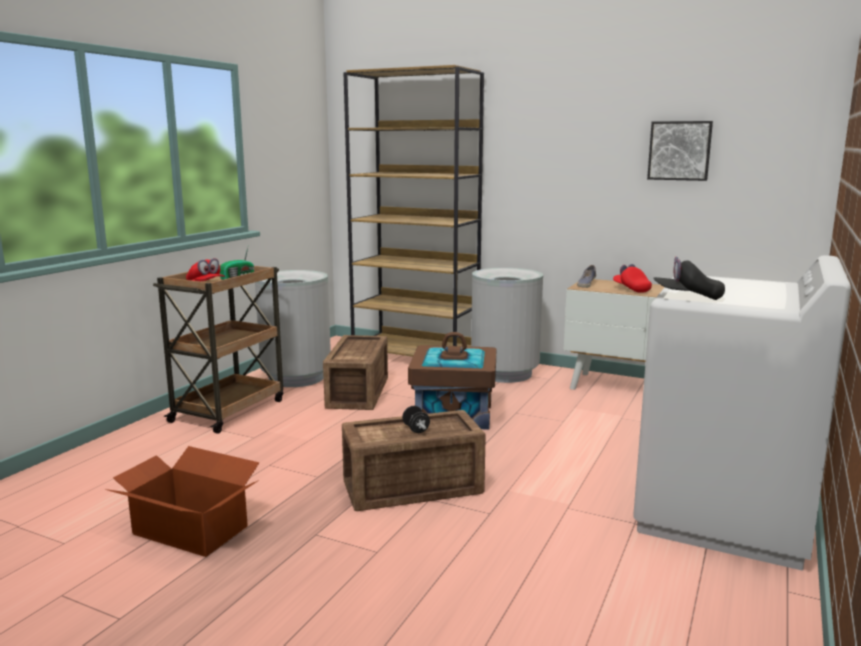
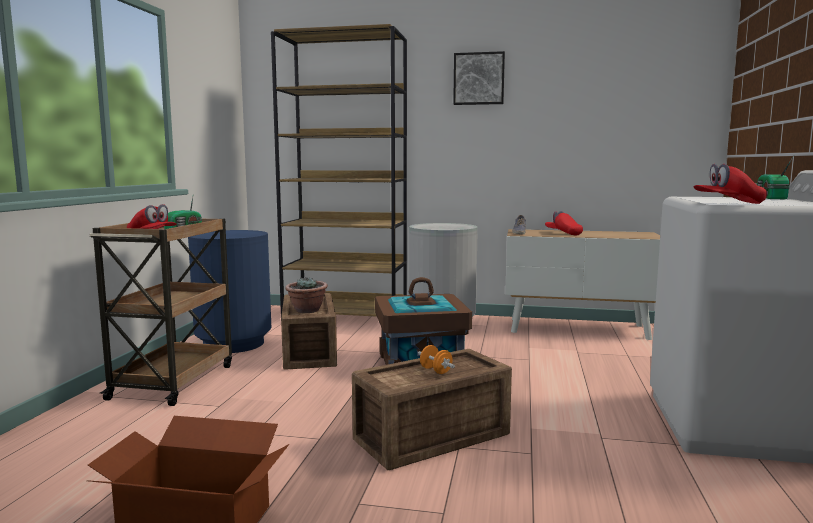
camera: 15 degrees left, 5 degrees down
grey trash can [255,270,331,387] -> blue trash can [188,230,271,353]
black dumbbell [402,406,430,433] -> orange dumbbell [418,345,455,374]
picture [647,121,713,181] -> picture moved to [453,51,505,105]
black cap [653,257,725,300] -> red cap [694,164,767,204]
none -> potted plant [285,277,328,313]
none -> radio [757,156,794,199]

